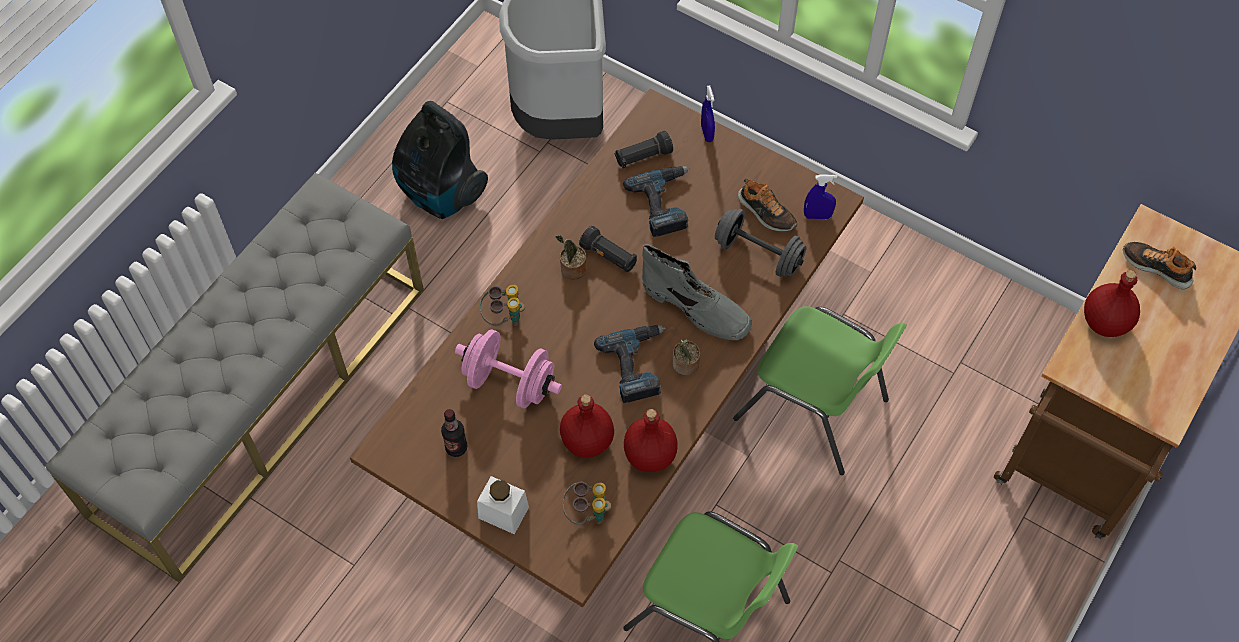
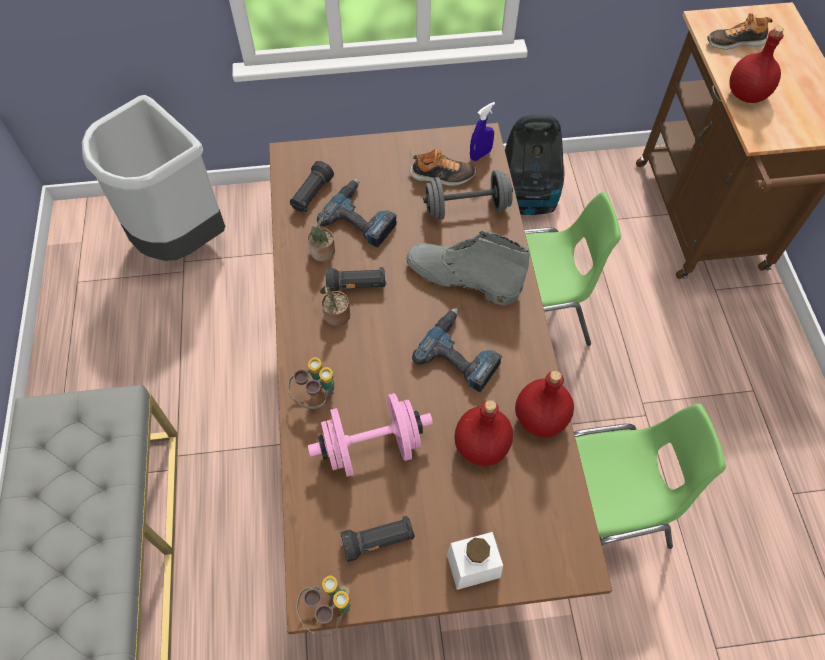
camera: 40 degrees left, 0 degrees up
vacuum cleaner [392,101,488,219] -> vacuum cleaner moved to [505,114,565,215]
bottle [441,409,467,457] -> black flashlight [340,515,415,562]
binoculars [563,482,611,525] -> binoculars moved to [296,575,350,637]
grey boot [642,244,752,340] -> grey boot turned 150 degrees counterclockwise [406,230,530,305]
potted plant [672,340,700,375] -> potted plant moved to [308,216,335,261]
blue spray bottle [701,85,715,142] -> none

